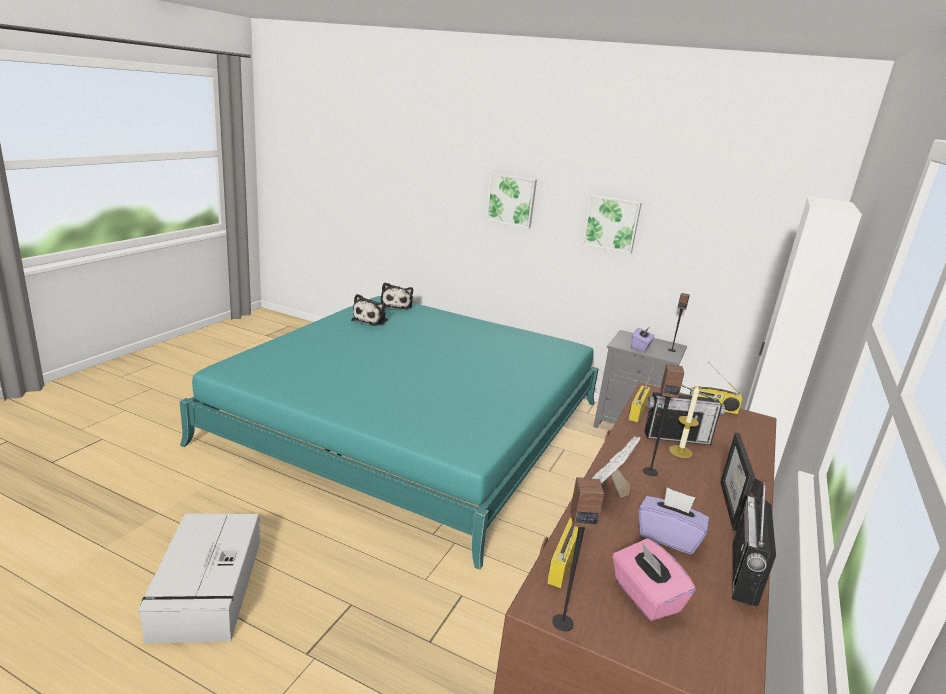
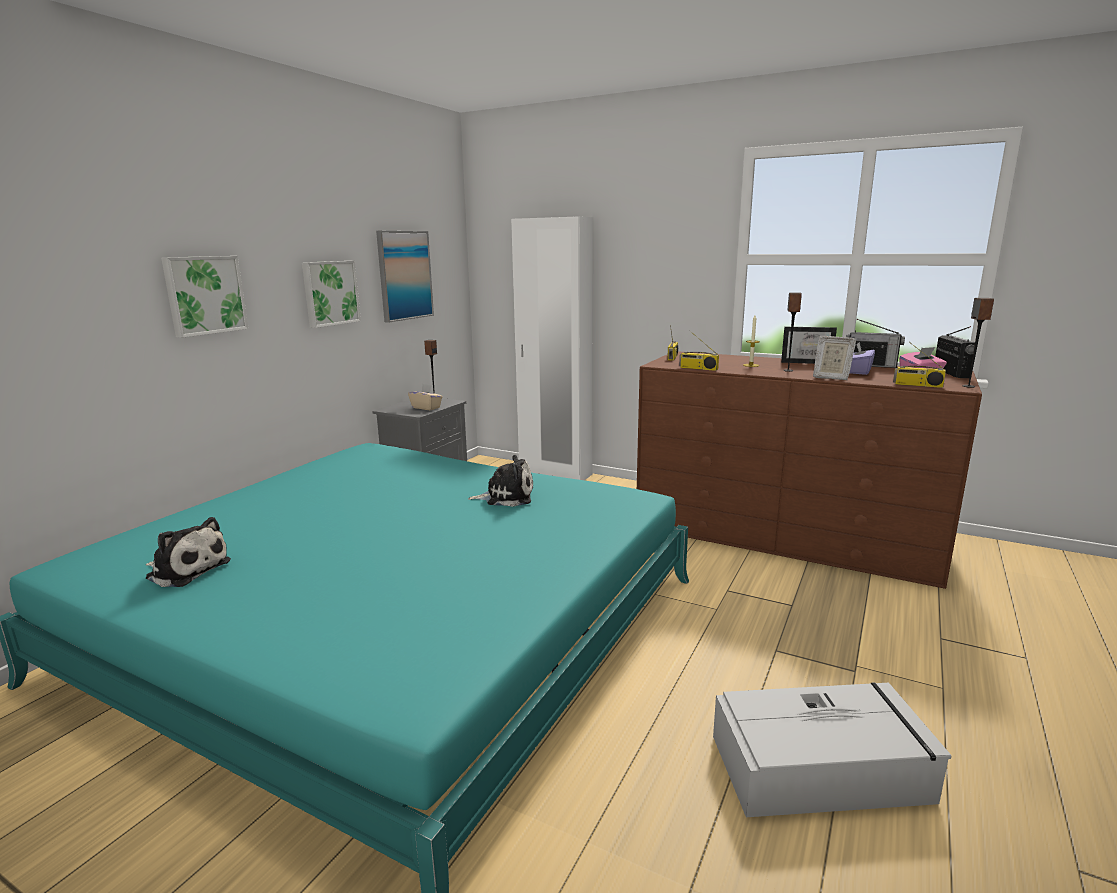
camera: 85 degrees left, 5 degrees down
plush toy [381,282,413,310] -> plush toy moved to [468,455,533,507]
purple tissue box [631,328,655,352] -> beige tissue box [408,384,443,410]
radio [645,385,725,445] -> radio moved to [935,326,975,378]
none -> picture [376,231,434,323]

